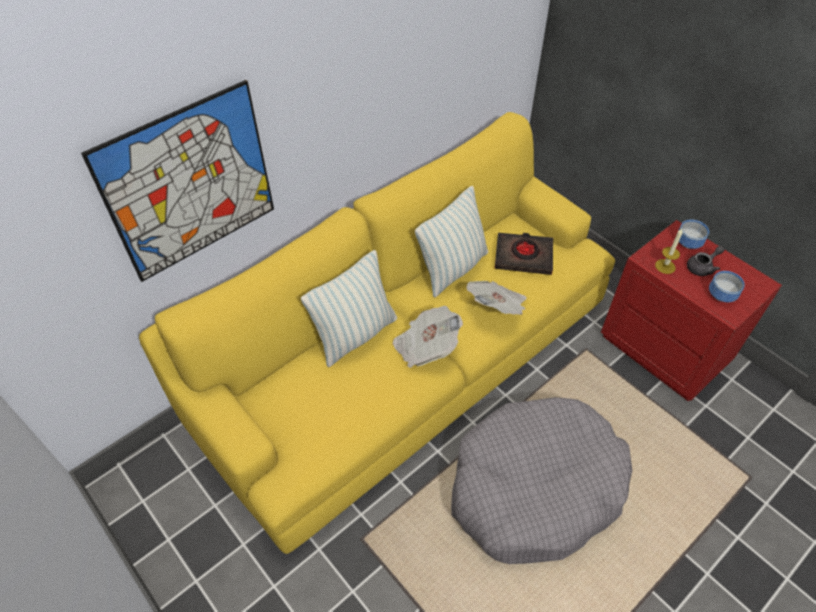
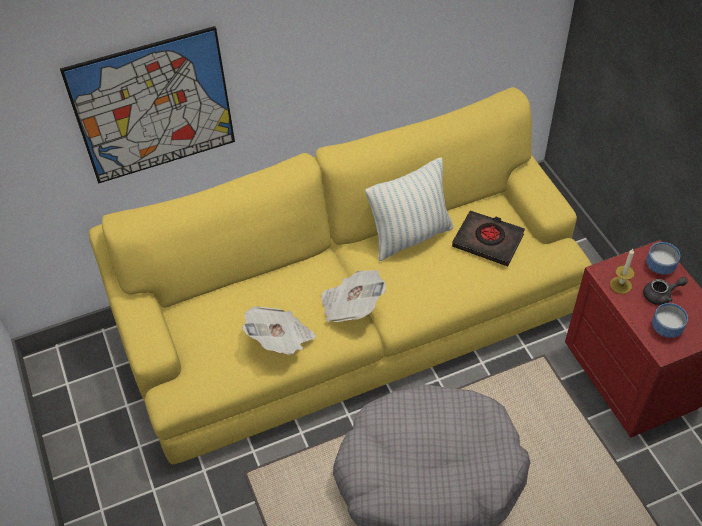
camera: 20 degrees right, 0 degrees up
pillow [301,250,397,367] -> none
newspaper [466,281,527,315] -> newspaper moved to [242,306,316,355]

